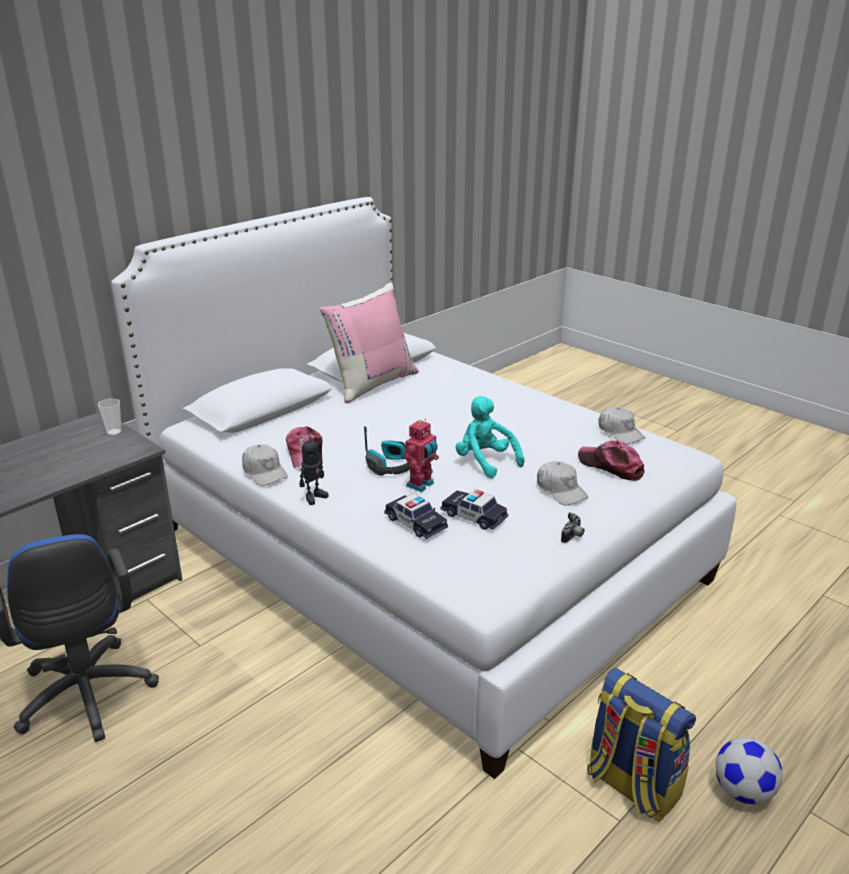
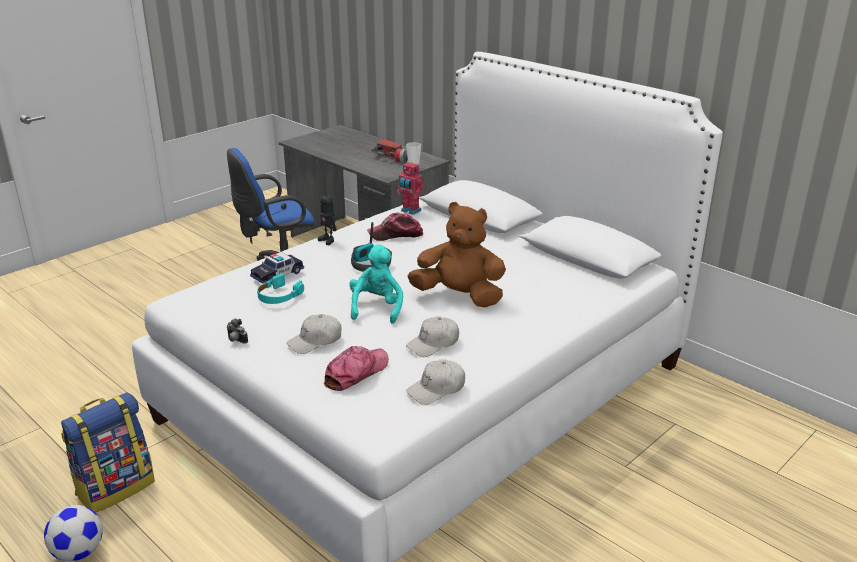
camera: 90 degrees right, 0 degrees up
white cap [242,444,288,486] -> white cap moved to [406,316,459,357]
pink pillow [320,283,419,403] -> none
toy robot [404,419,439,492] -> toy robot moved to [397,161,424,215]
toy car [441,490,508,530] -> turquoise headphones [257,274,304,304]
turquoise plush toy [456,396,525,478] -> turquoise plush toy turned 45 degrees counterclockwise [349,245,403,324]
none -> flashlight [372,140,408,163]
none -> brown plush toy [408,202,506,308]

